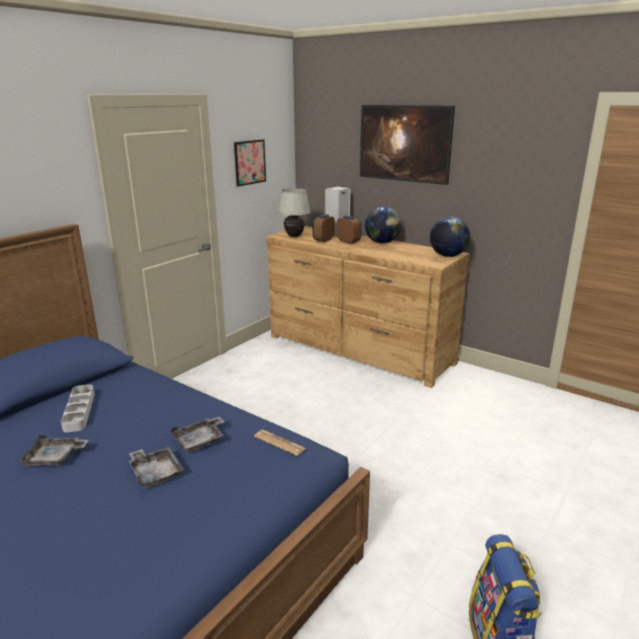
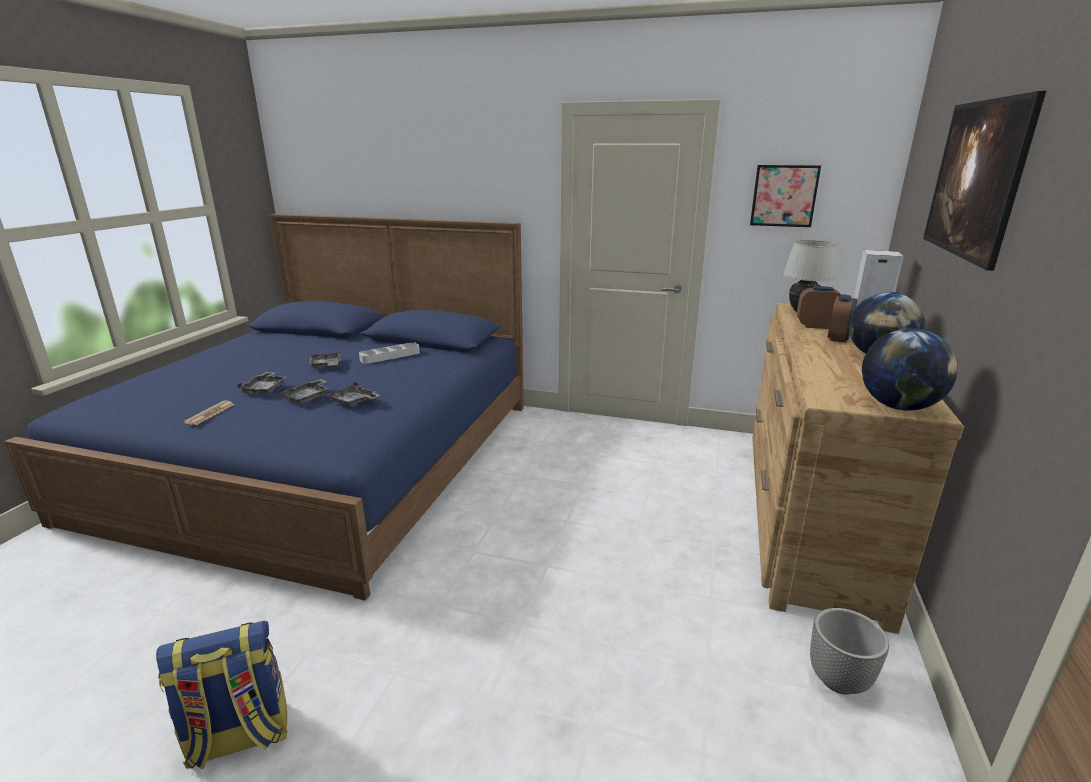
camera: 70 degrees right, 0 degrees up
newspaper [254,430,306,456] -> newspaper moved to [184,401,235,425]
none -> grey tray [237,372,287,395]
none -> planter [810,608,889,695]

